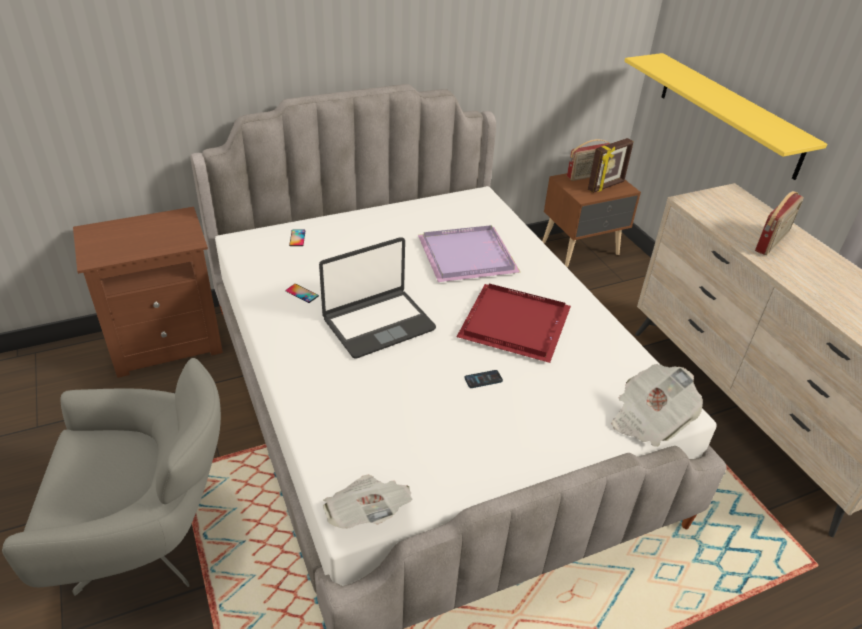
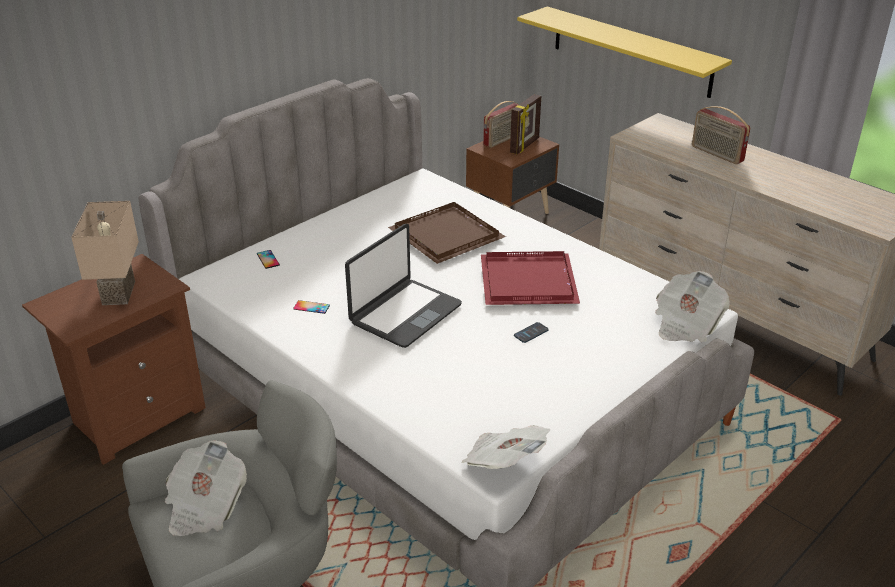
camera: 20 degrees left, 5 degrees down
purple tray [418,225,520,282] -> brown tray [388,202,506,264]
radio [755,191,804,255] -> radio turned 120 degrees clockwise [692,106,750,164]
none -> beige table lamp [71,201,139,305]
none -> newspaper [165,440,247,536]

